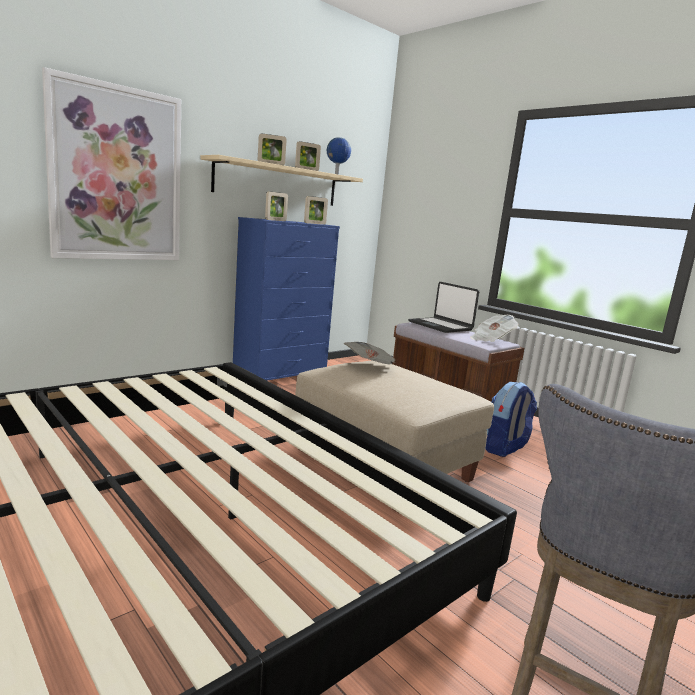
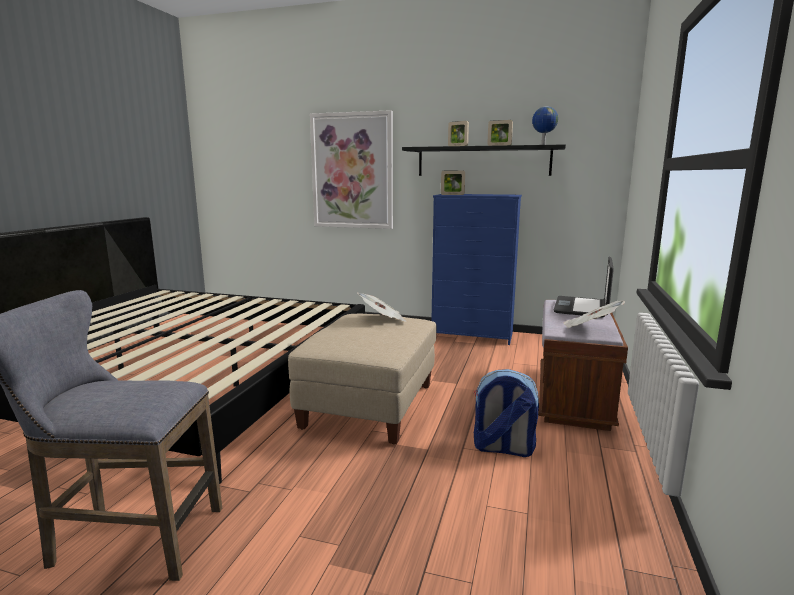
camera: 60 degrees right, 0 degrees up
beige shelf [200,155,363,206] -> black shelf [402,144,566,176]
picture frame [304,196,328,225] -> none

